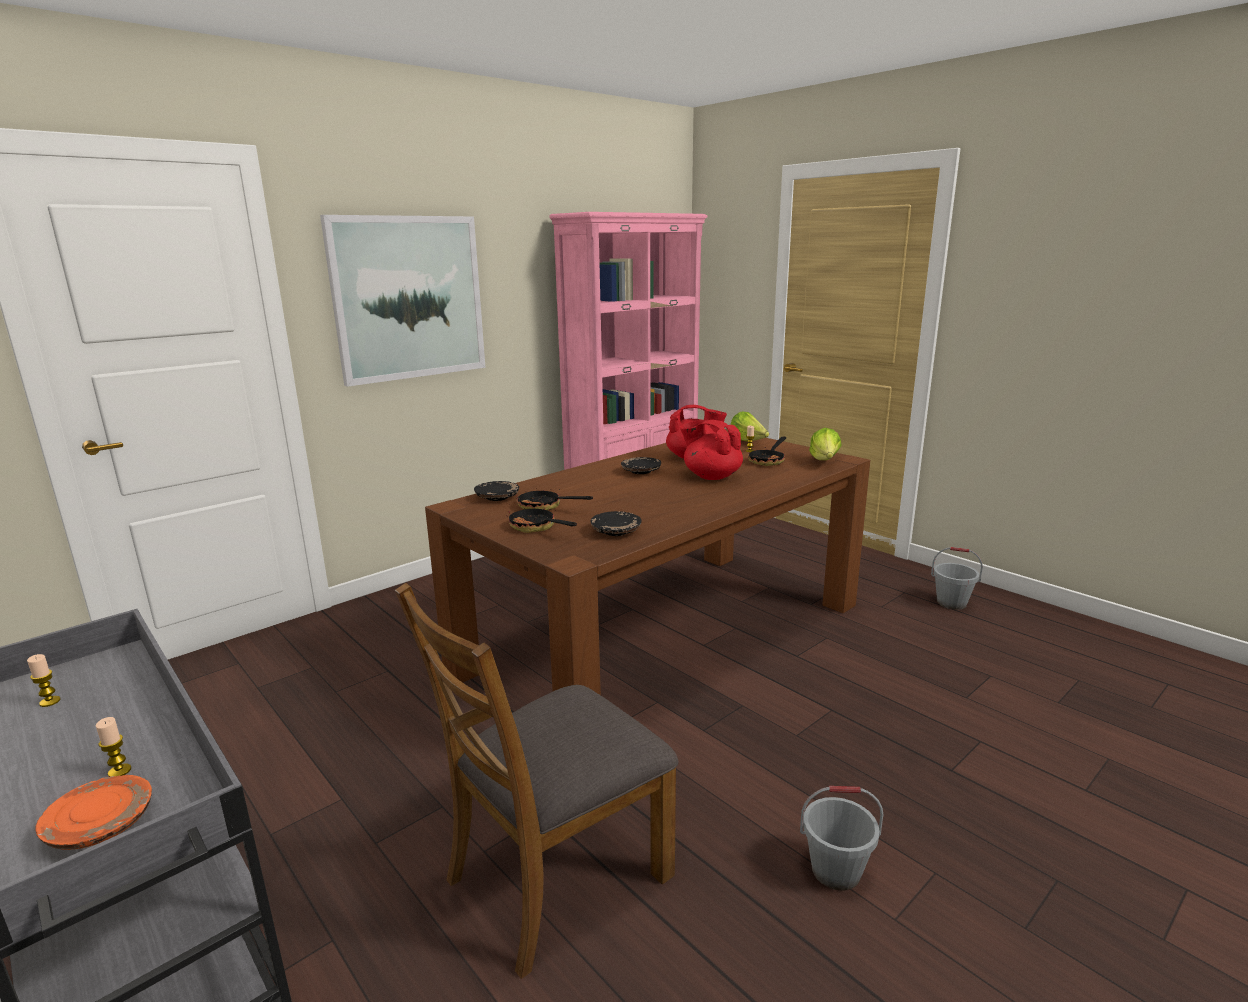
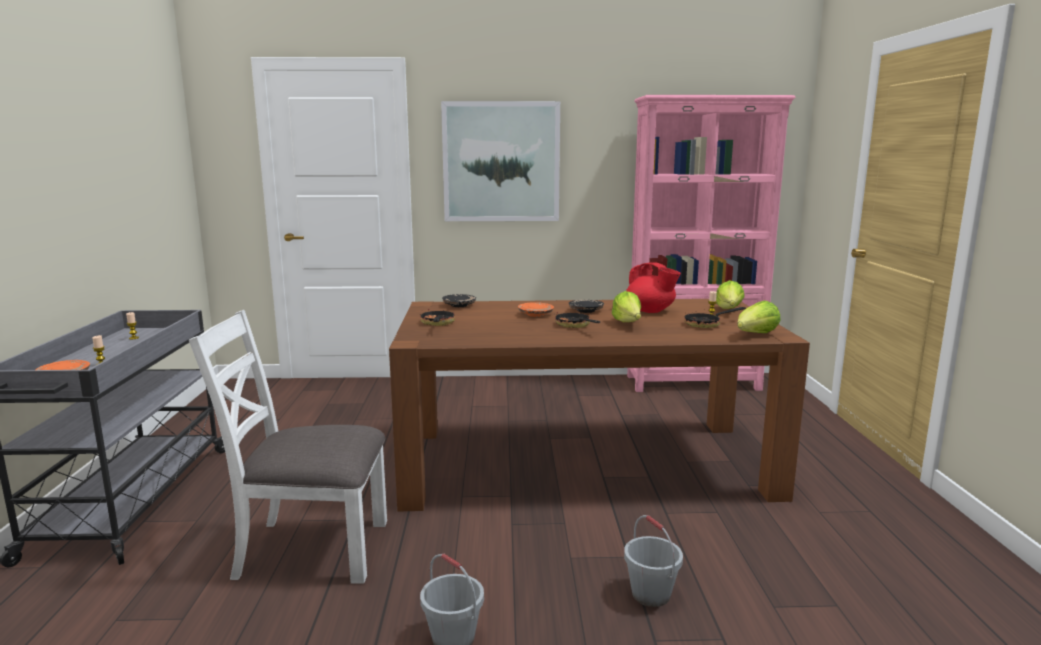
camera: 40 degrees right, 5 degrees down
brown chair [395,583,679,979] -> white chair [189,310,387,583]
frying pan [516,488,593,511] -> frying pan moved to [555,306,600,328]
black plate [590,511,642,536] -> none
red teapot [680,420,743,480] -> lettuce [612,291,641,322]
grey bucket [931,547,983,610] -> grey bucket moved to [624,515,683,607]
none -> orange plate [518,302,554,317]

